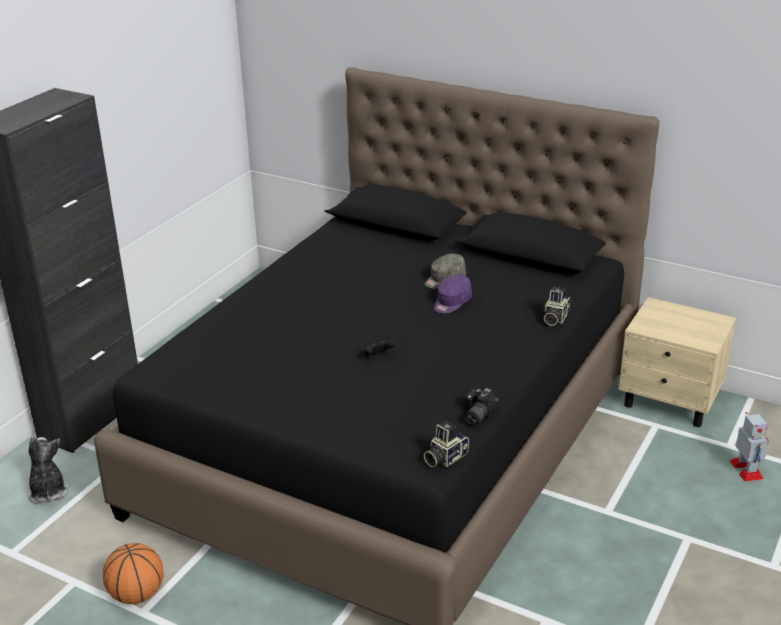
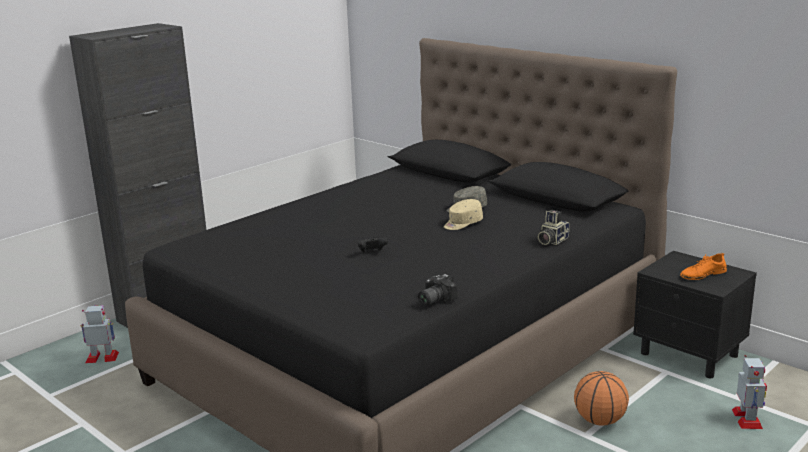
camera: 15 degrees right, 10 degrees down
plush toy [27,437,70,504] -> toy robot [81,305,119,363]
basketball [103,543,164,604] -> basketball moved to [574,371,629,426]
camera [424,421,469,467] -> none
purple cap [434,274,472,314] -> beige cap [444,199,483,230]
beige nightstand [618,297,736,427] -> black nightstand [633,251,757,378]
none -> orange shoe [680,252,727,280]

